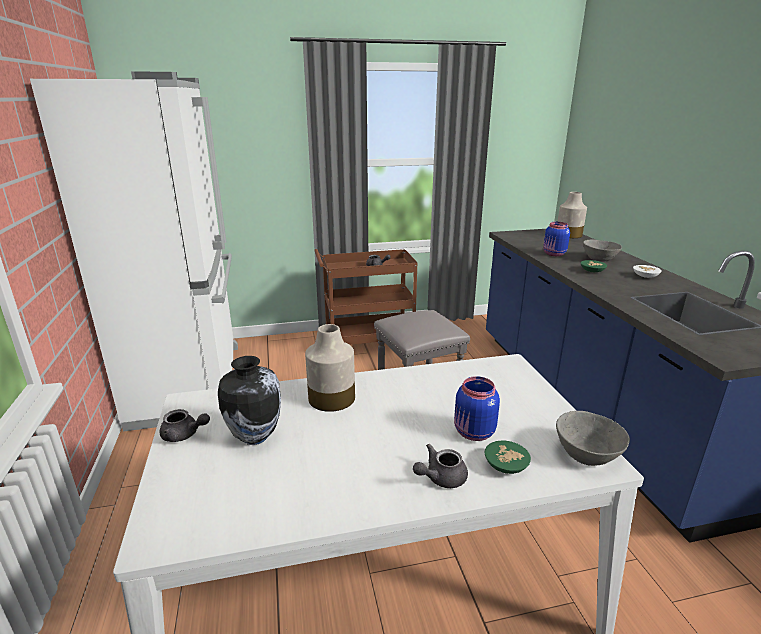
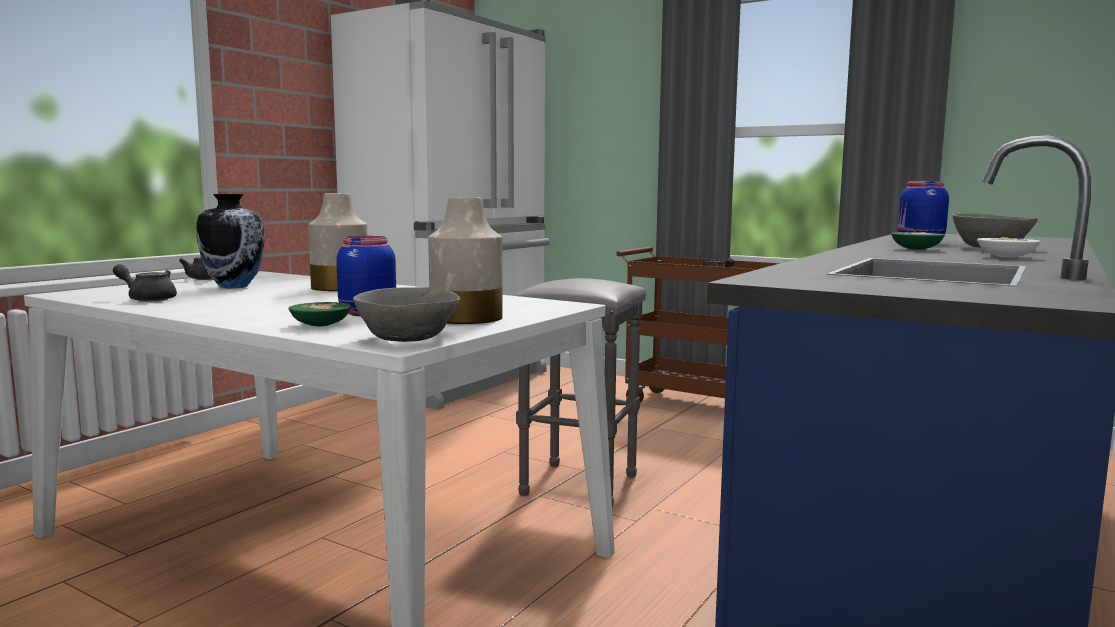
camera: 45 degrees right, 15 degrees down
grey teapot [413,444,468,488] -> grey teapot moved to [113,264,177,302]
beige vase [558,192,587,238] -> beige vase moved to [428,197,503,324]

